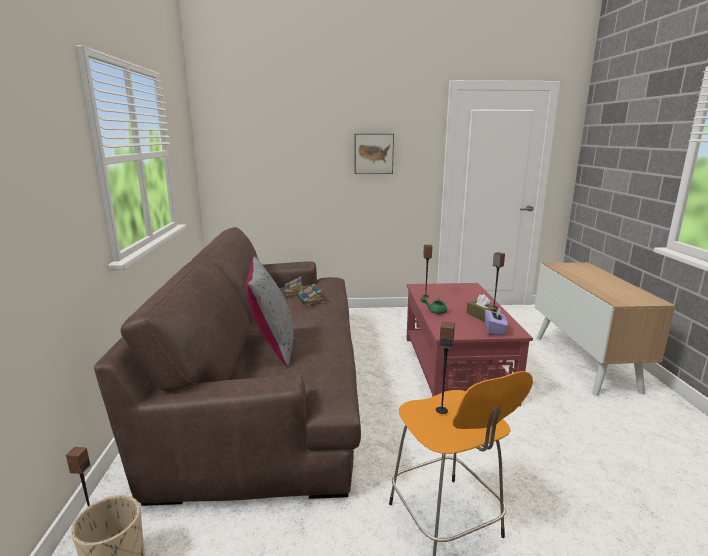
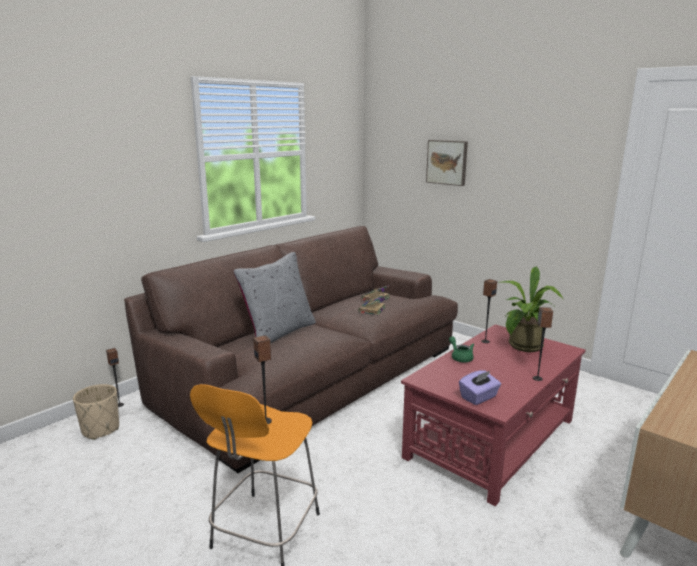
camera: 45 degrees right, 0 degrees up
picture [355,134,394,174] -> picture moved to [426,140,468,186]
brown tissue box [467,294,497,322] -> none
none -> potted plant [499,266,564,352]

